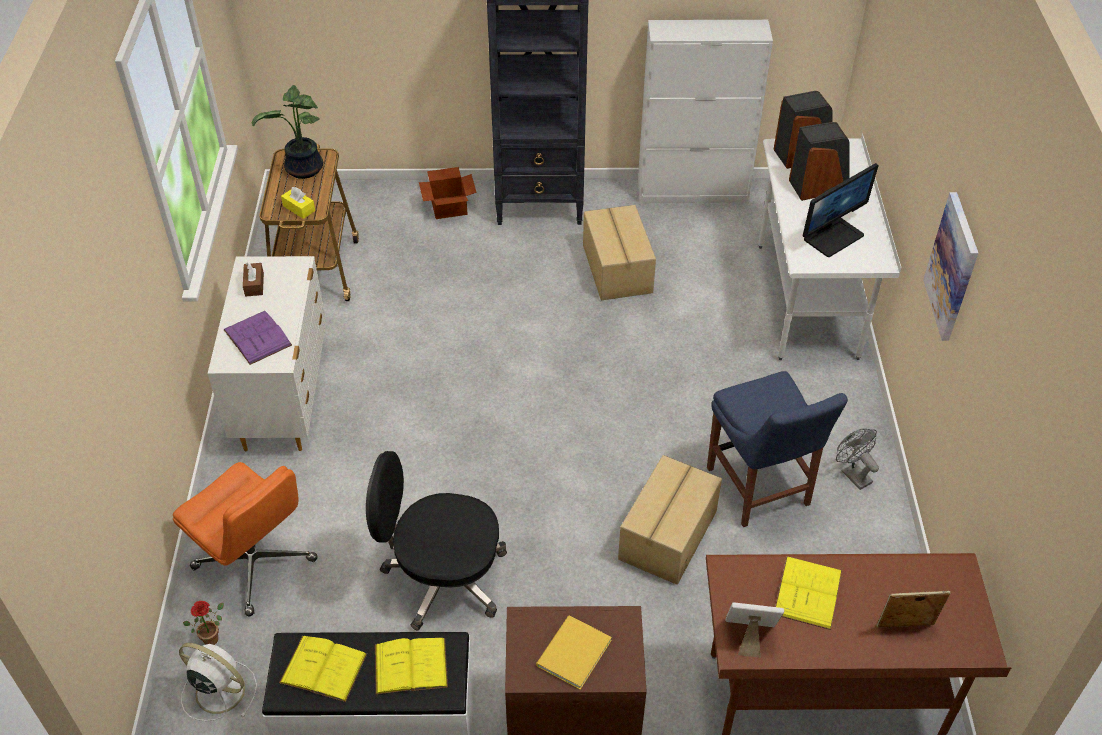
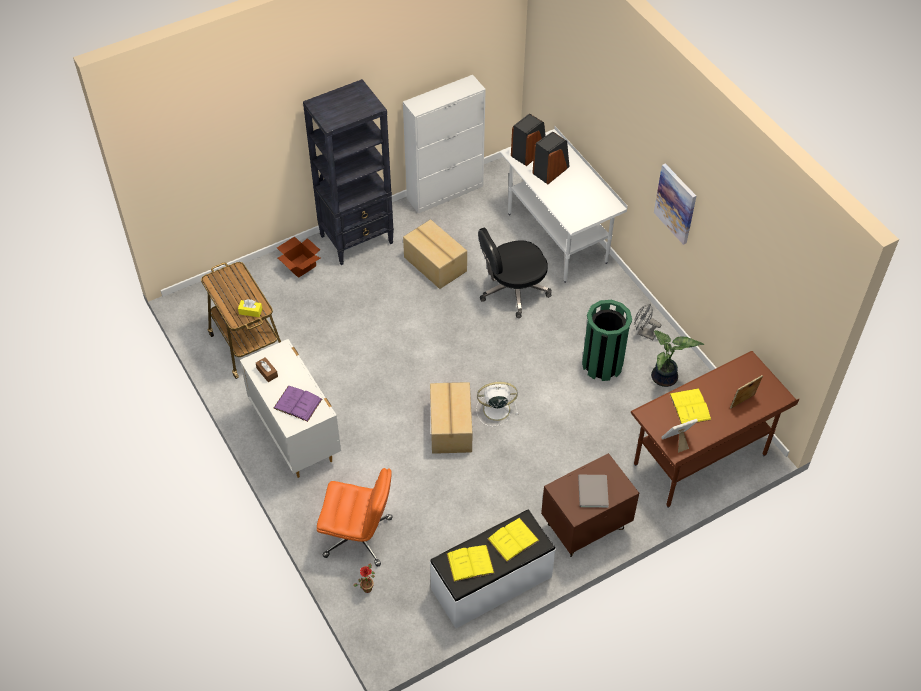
camera: 30 degrees left, 5 degrees up
white fan [179,643,257,721] -> white fan moved to [476,382,518,426]
potted plant [252,85,323,179] -> potted plant moved to [651,330,704,387]
black office chair [366,451,507,631] -> black office chair moved to [478,228,552,318]
yellow book [536,615,612,690] -> grey book [578,475,609,508]
cardboard box [618,455,722,585] -> cardboard box moved to [430,382,472,454]
blue chair [707,371,848,527] -> green trash can [582,300,632,381]
monitor [803,163,879,257] -> none

